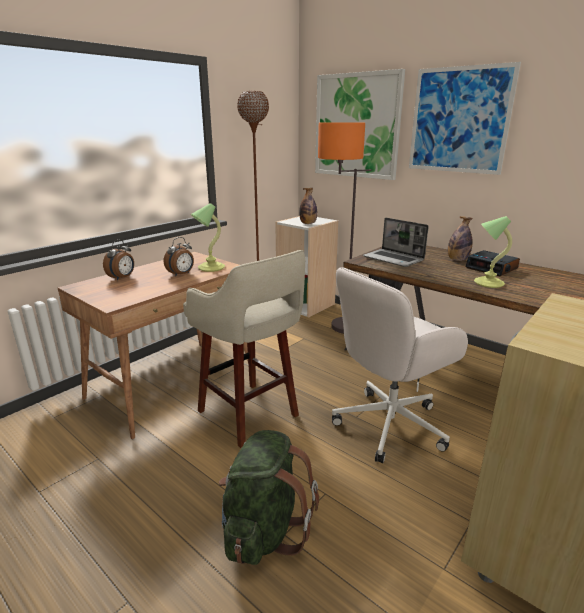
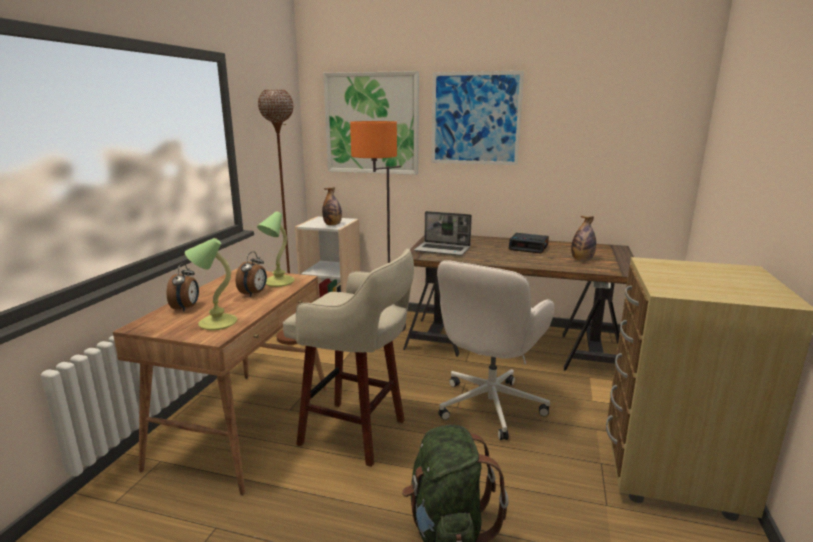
camera: 25 degrees left, 5 degrees down
bottle [448,216,473,261] -> bottle moved to [571,216,596,261]
table lamp [474,216,512,288] -> table lamp moved to [185,238,237,330]

